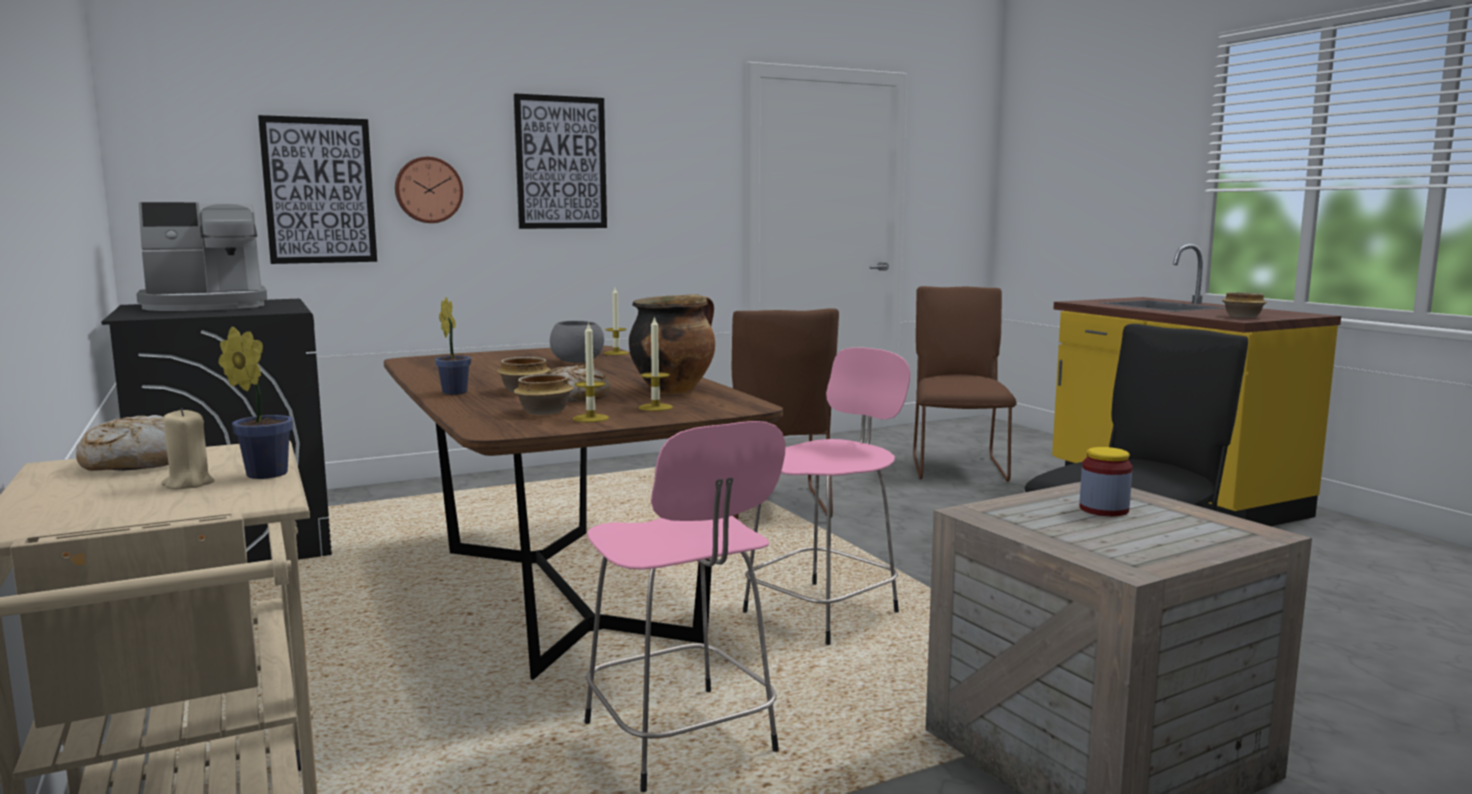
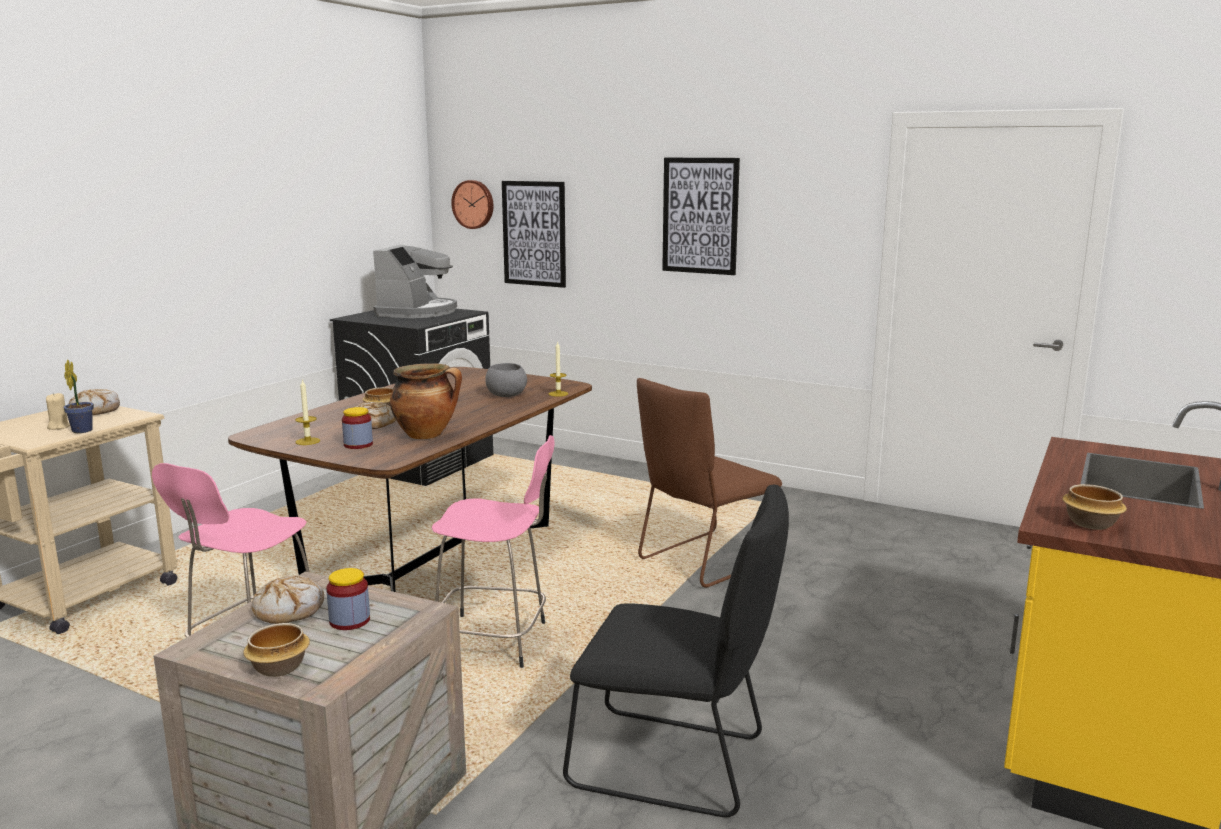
camera: 55 degrees right, 5 degrees up
coffee machine [136,202,267,311] -> coffee machine turned 105 degrees counterclockwise [373,244,457,318]
wall clock [395,157,463,223] -> wall clock moved to [451,180,493,229]
potted plant [435,297,471,395] -> none
bowl [514,374,574,415] -> bowl moved to [243,623,310,677]
candle [639,316,673,411] -> jar [342,407,373,449]
brown chair [913,286,1016,482] -> none
none -> bread [252,575,324,624]

